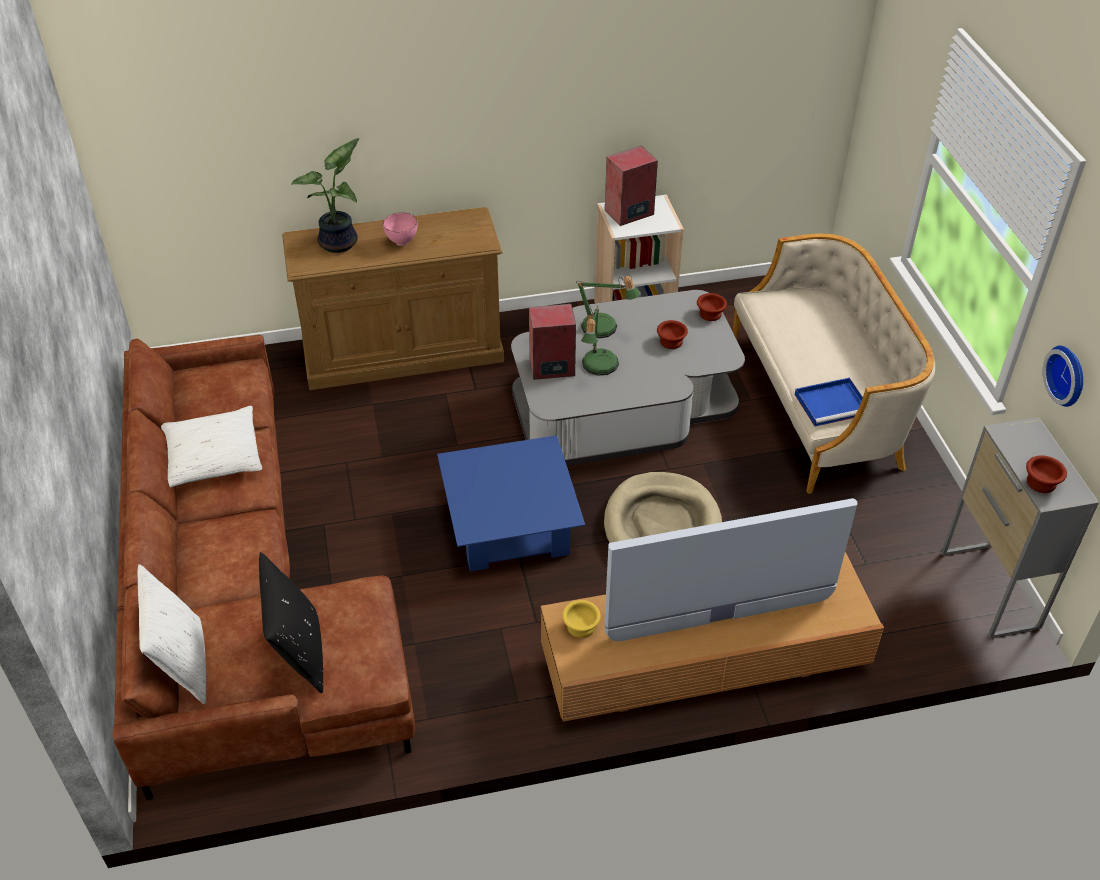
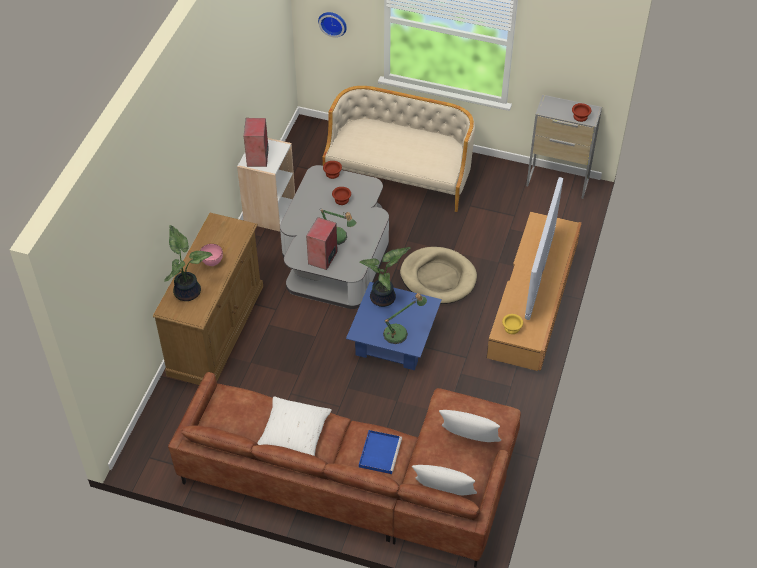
camera: 60 degrees left, 5 degrees up
black pillow [259,552,323,693] -> white pillow [439,410,501,442]
table lamp [578,276,641,338] -> table lamp moved to [383,293,427,344]
blue tray [795,378,863,427] -> blue tray moved to [359,430,402,474]
wall clock [1043,346,1083,407] -> wall clock moved to [318,12,347,37]
none -> potted plant [359,247,411,307]

